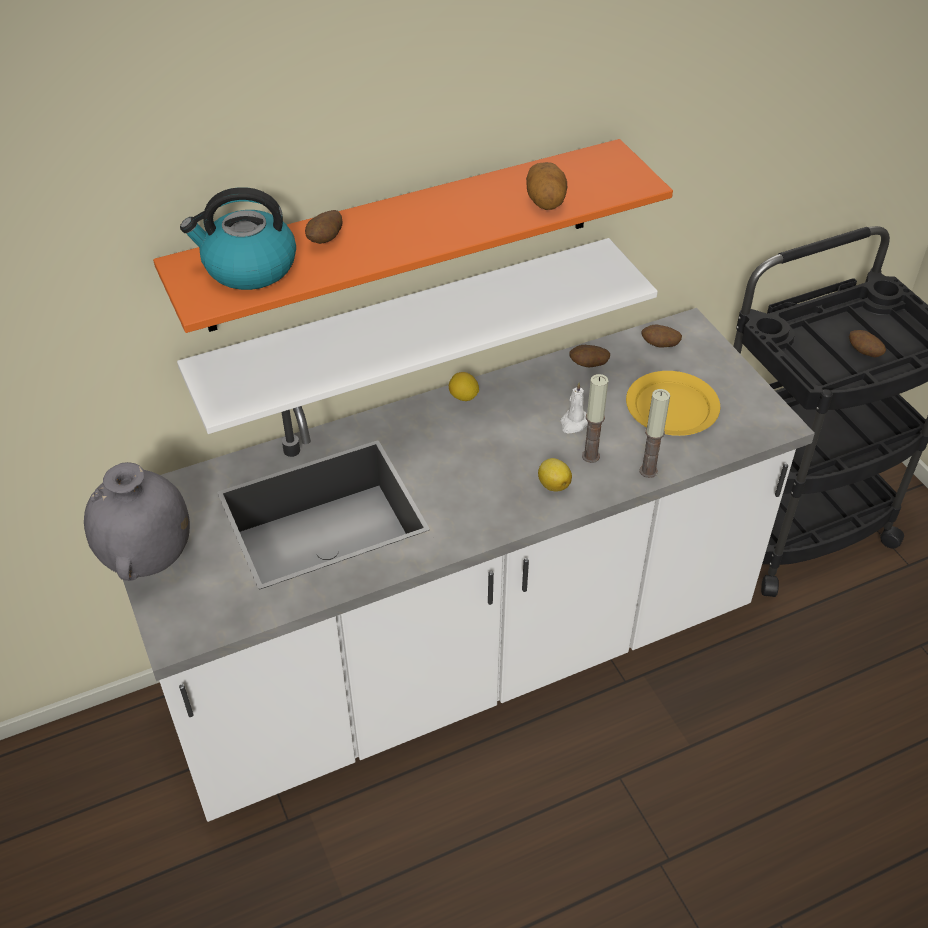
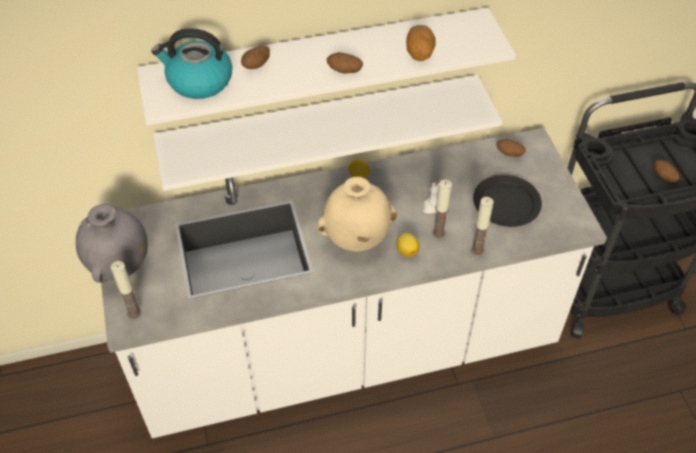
camera: 10 degrees right, 5 degrees up
orange shelf [153,139,673,333] -> white shelf [137,7,516,126]
potato [570,345,610,367] -> potato moved to [327,52,363,73]
yellow plate [626,371,720,436] -> black plate [473,175,542,227]
none -> candle [111,261,142,319]
none -> beige vase [317,177,397,251]

